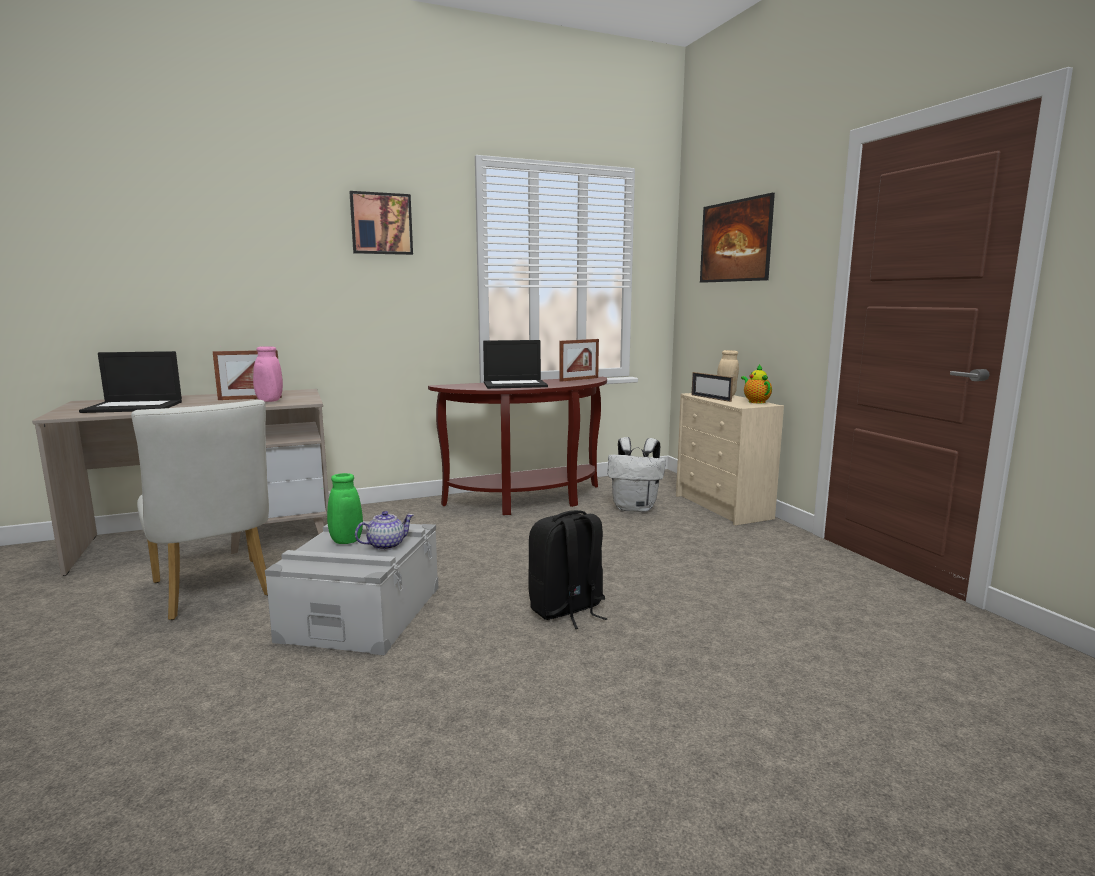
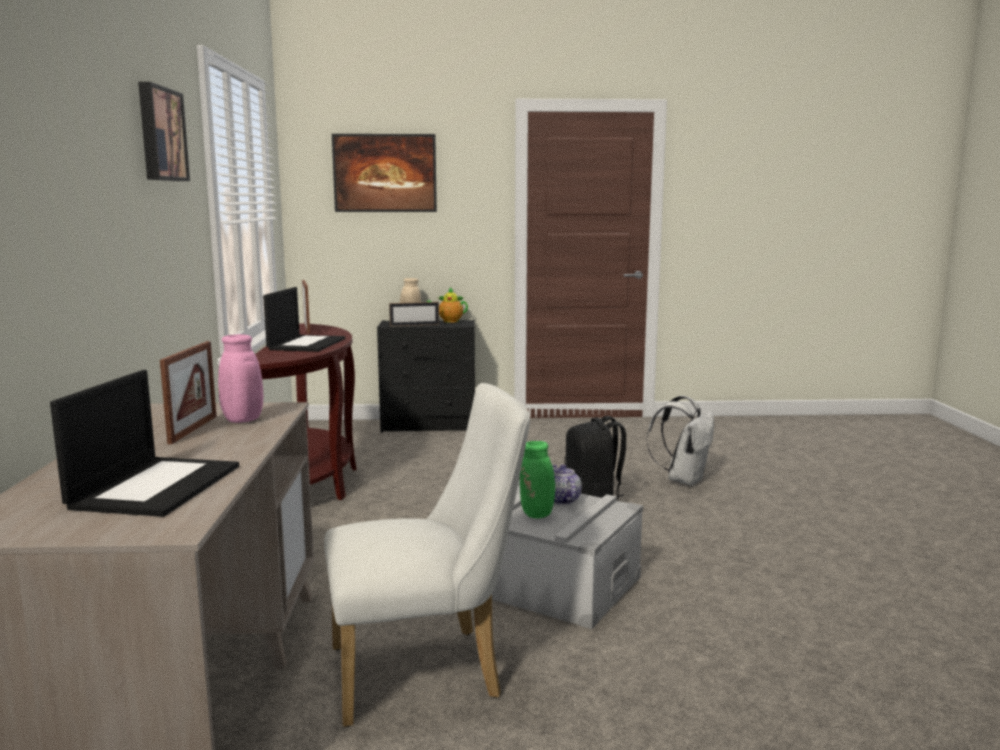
camera: 70 degrees left, 0 degrees up
white backpack [608,437,666,512] -> white backpack moved to [646,395,714,486]
beige dresser [676,393,784,526] -> black dresser [377,320,475,433]

